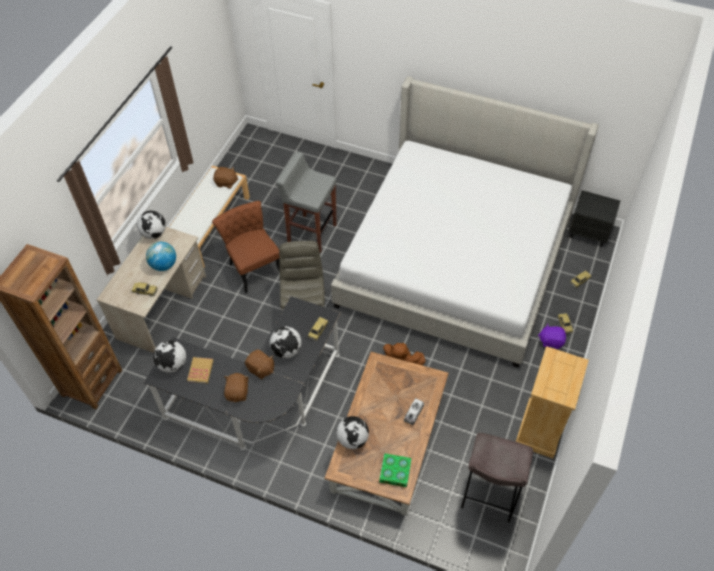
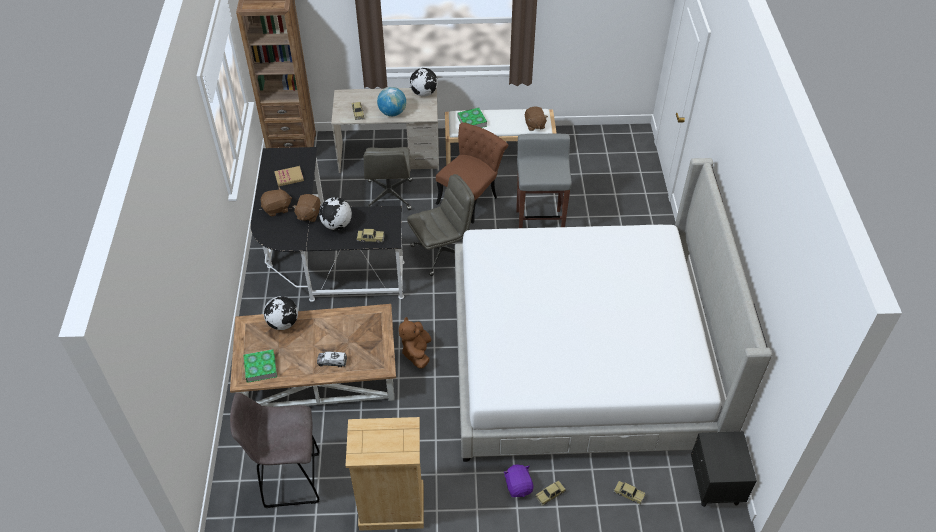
camera: 65 degrees right, 5 degrees down
globe [153,340,186,373] -> none
none -> grey office chair [363,147,412,210]
none -> book [457,108,487,128]

